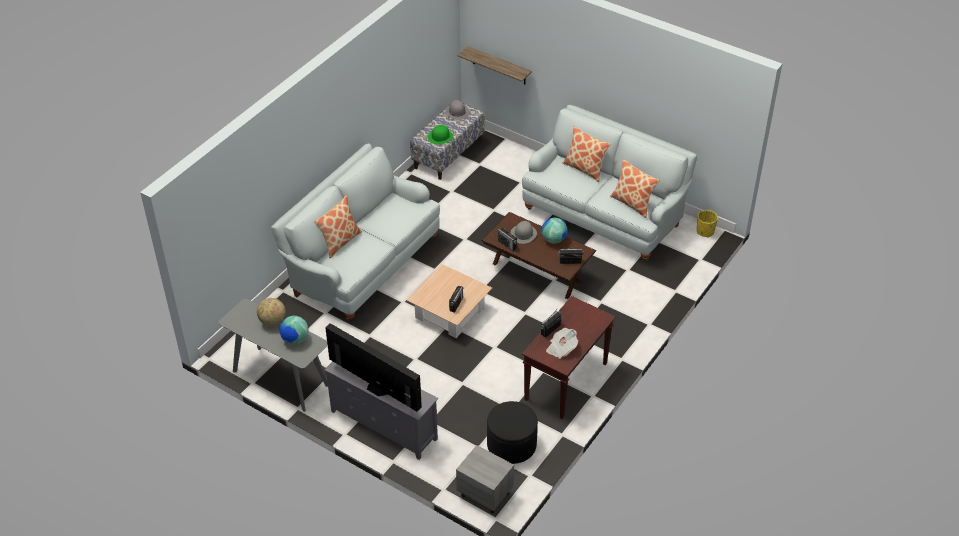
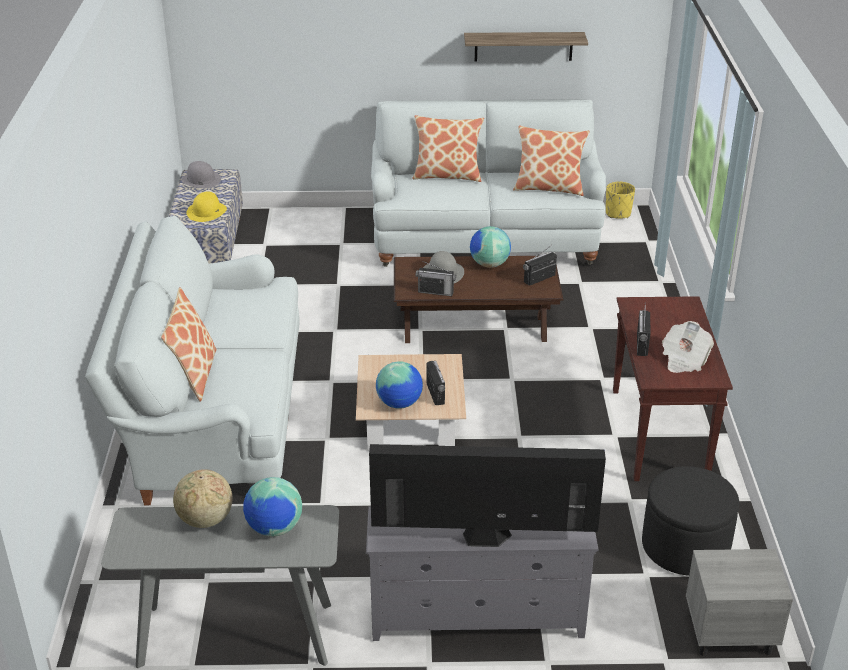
camera: 35 degrees left, 10 degrees down
green hat [428,125,453,144] -> yellow hat [187,192,227,222]
shelf [457,46,532,84] -> shelf moved to [464,32,588,61]
none -> globe [376,361,423,409]

